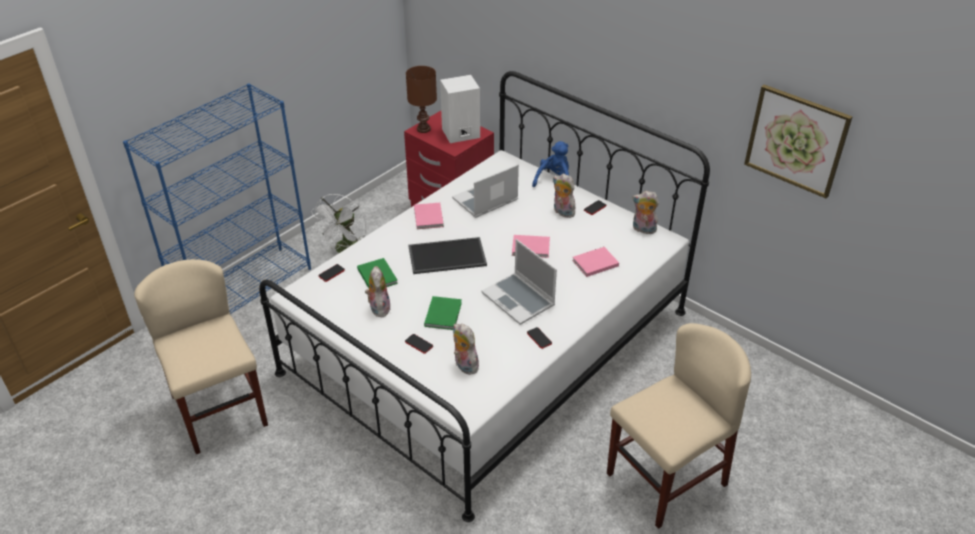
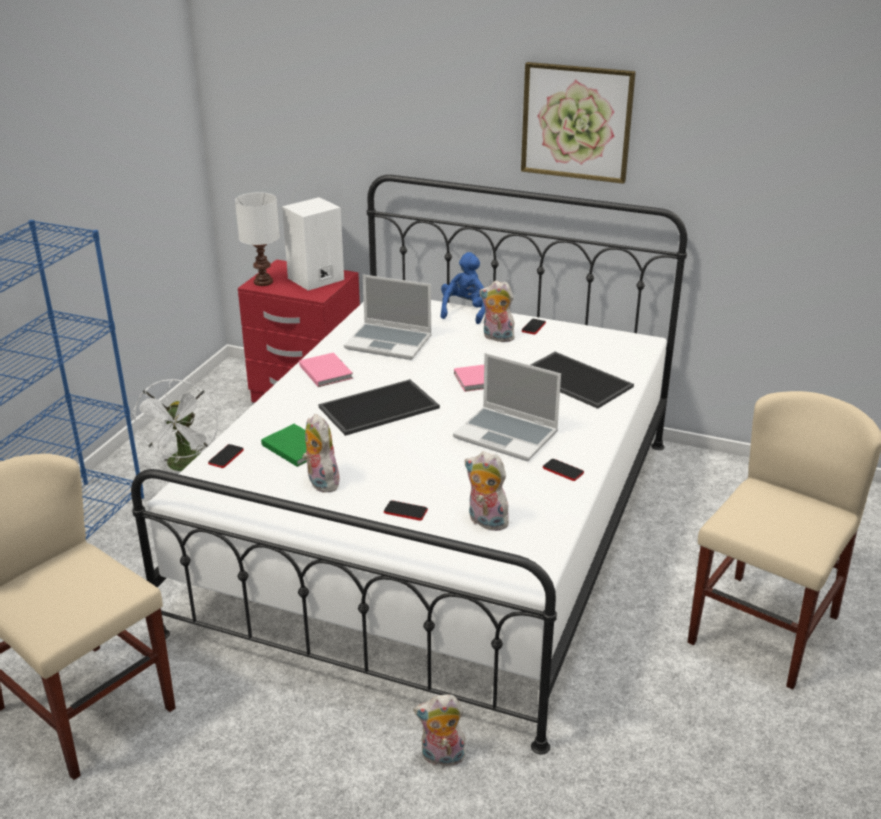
camera: 20 degrees left, 10 degrees down
brown table lamp [406,66,437,133] -> white table lamp [235,192,280,286]
green book [424,296,462,330] -> none
laptop [452,164,519,218] -> laptop turned 105 degrees counterclockwise [344,274,432,360]
pink book [572,247,619,277] -> tray [531,352,634,409]
plush toy [632,191,659,234] -> plush toy moved to [414,694,466,766]
picture [744,85,853,198] -> picture moved to [521,62,636,184]

